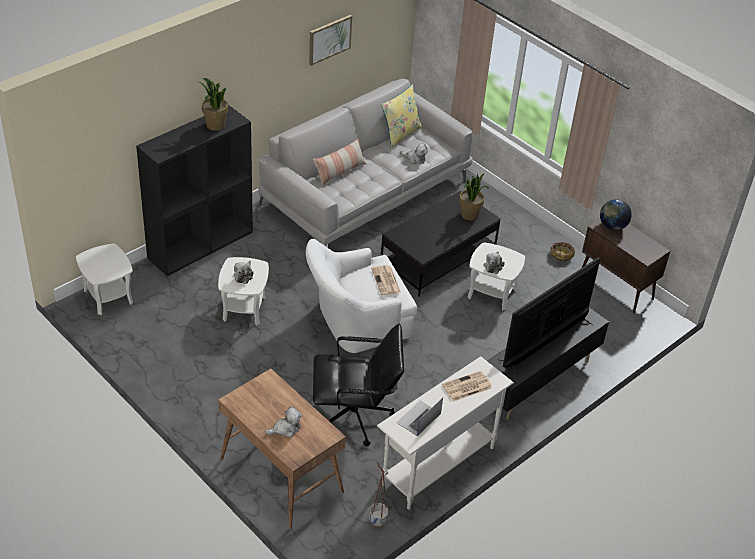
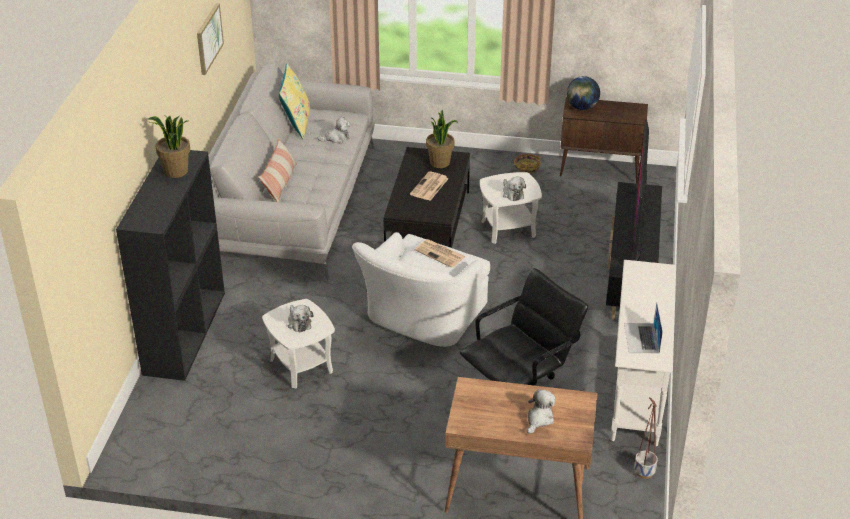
camera: 35 degrees left, 5 degrees down
white side table [76,244,133,315] -> none
newspaper [442,371,492,402] -> newspaper moved to [410,171,448,201]

